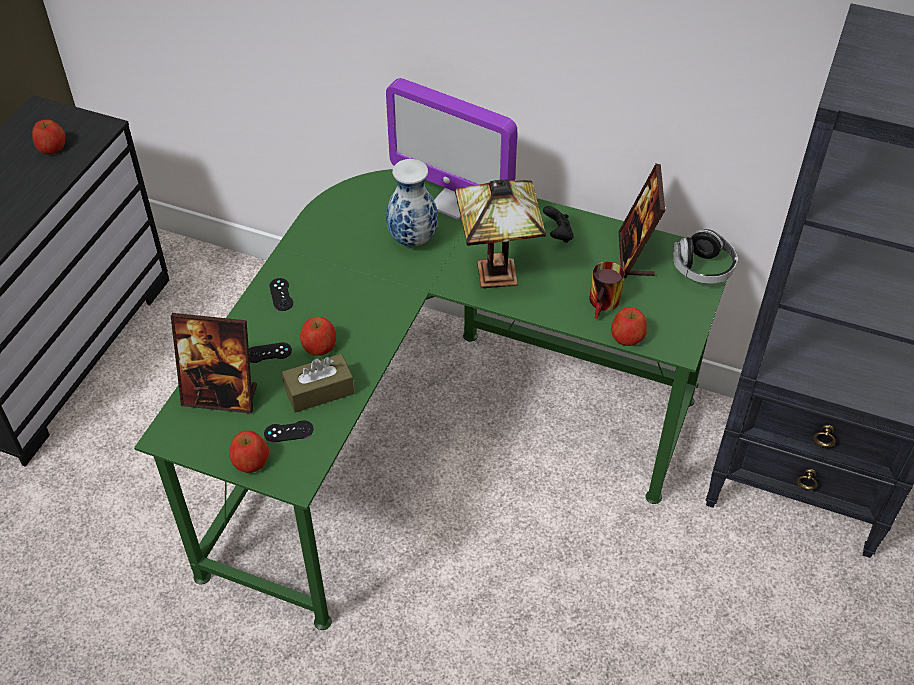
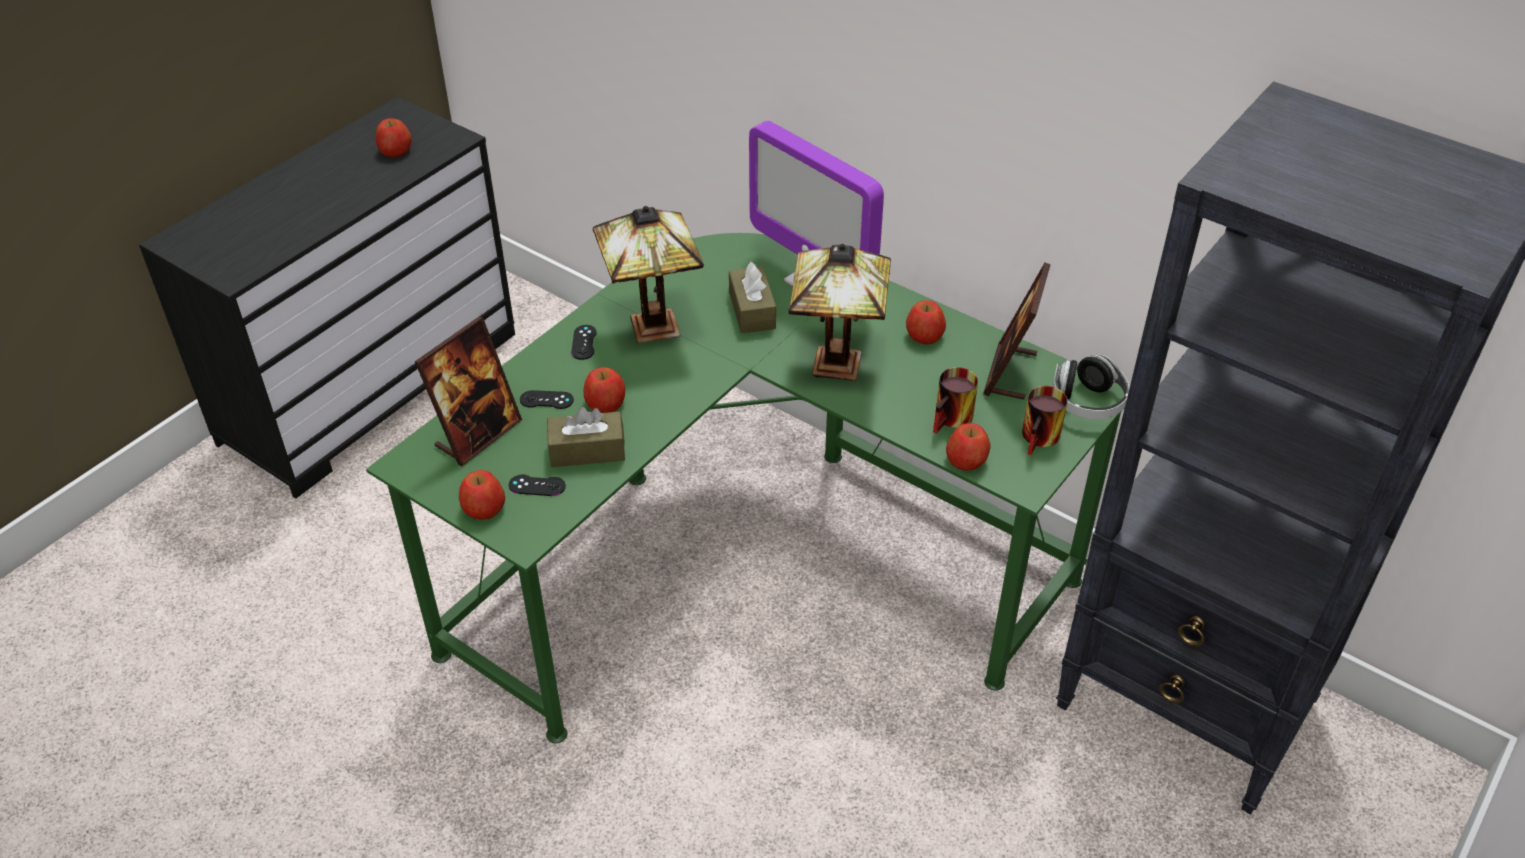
camera: 15 degrees right, 5 degrees down
picture frame [171,313,257,414] -> picture frame turned 75 degrees counterclockwise [415,317,522,466]
vase [386,159,438,246] -> brown tissue box [729,262,776,333]
black game controller [543,206,574,243] -> apple [906,300,946,344]
none -> table lamp [593,206,704,343]
none -> mug [1022,386,1068,455]

